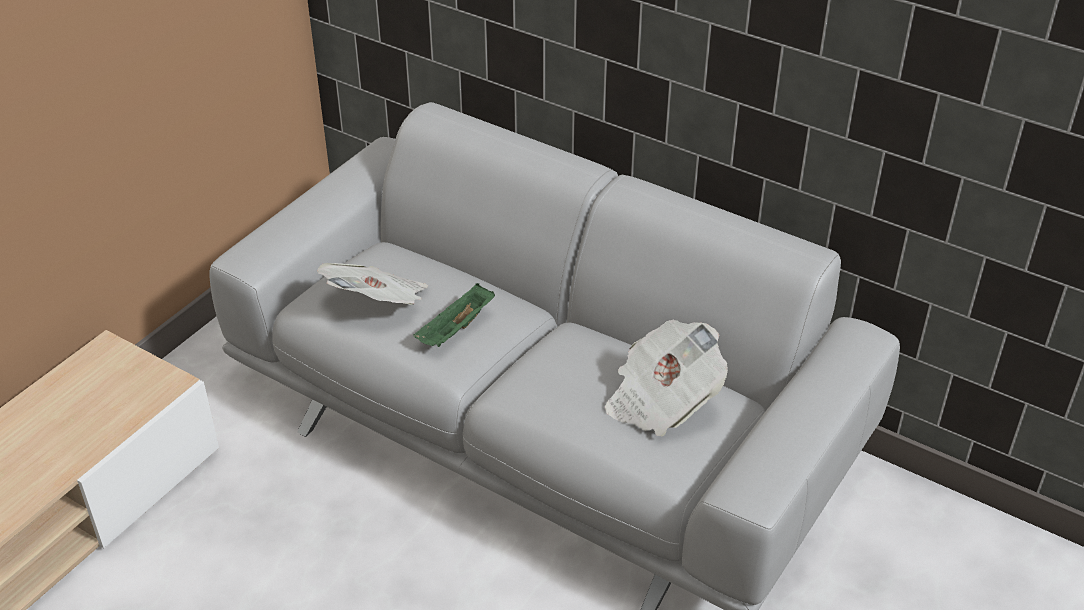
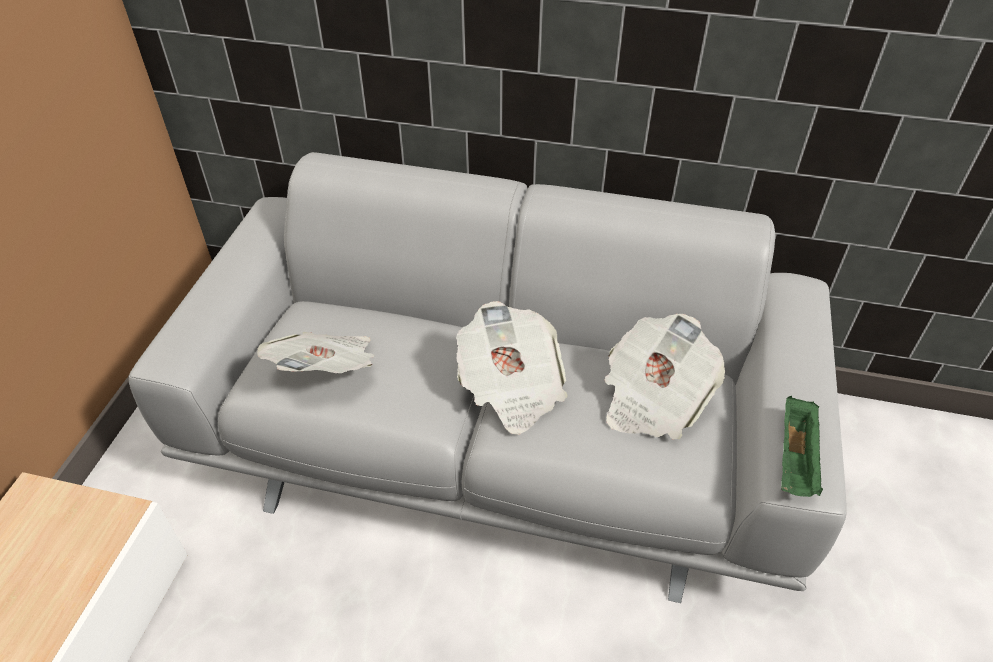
camera: 20 degrees left, 5 degrees up
green tray [413,283,495,347] -> green tray moved to [781,396,824,497]
none -> newspaper [456,301,568,435]

